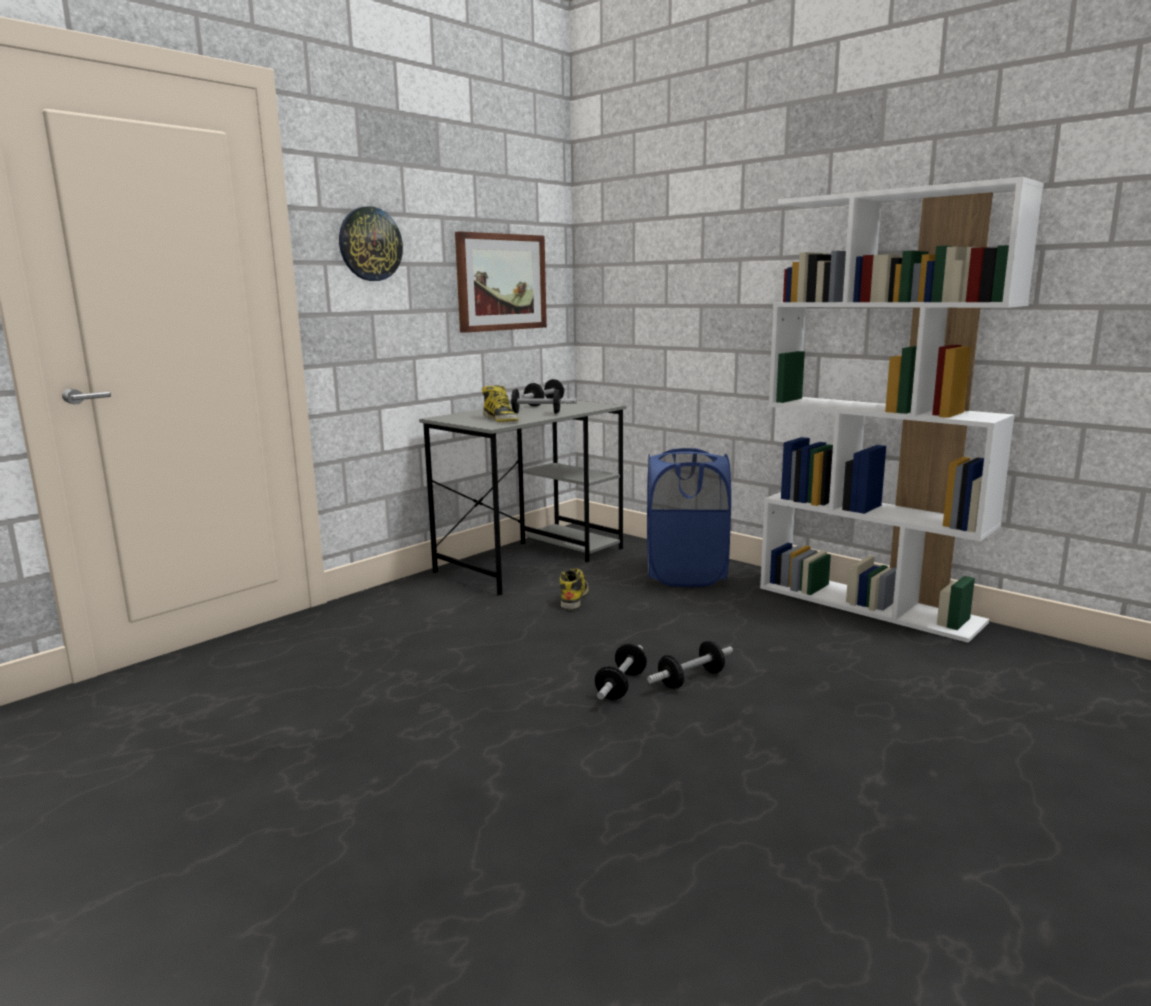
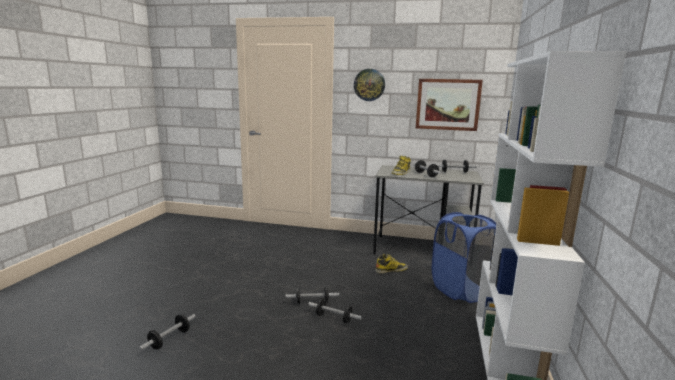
camera: 60 degrees right, 0 degrees up
none -> dumbbell [139,314,195,351]

